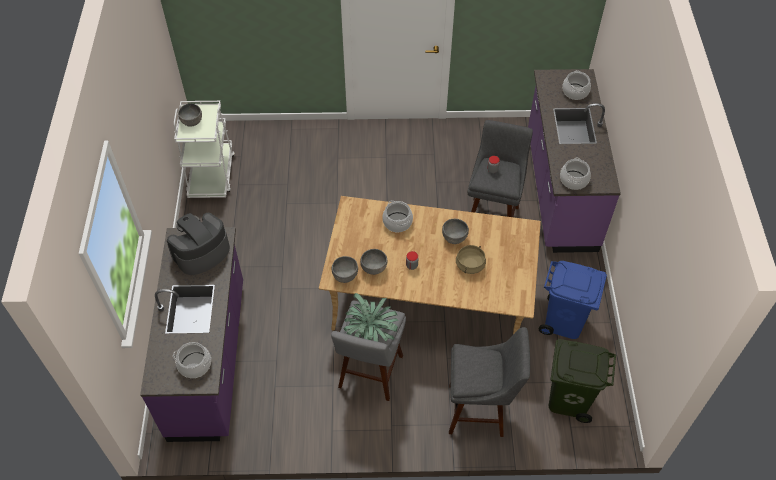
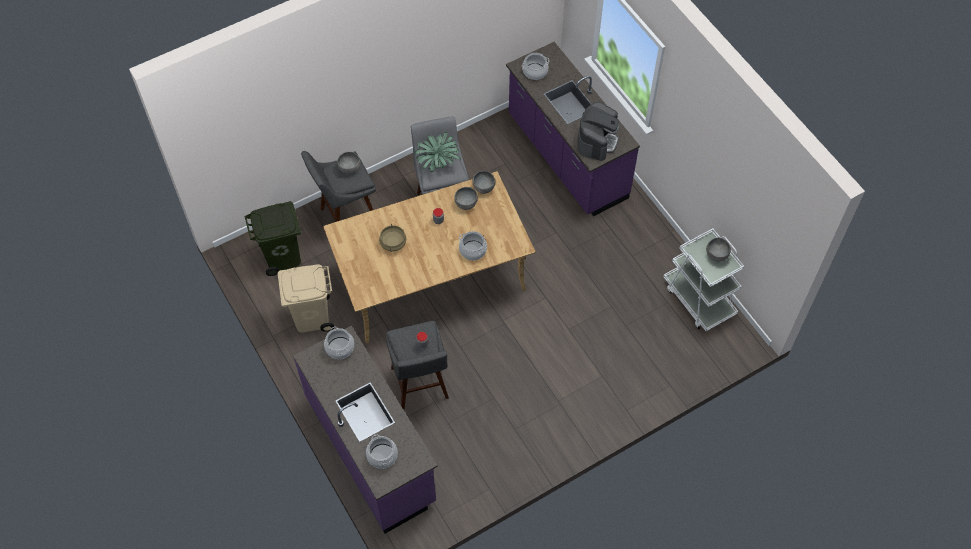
camera: 150 degrees right, 5 degrees up
grey bowl [442,219,469,244] -> grey bowl moved to [337,152,360,174]
blue trash can [539,261,607,339] -> beige trash can [277,264,334,333]

